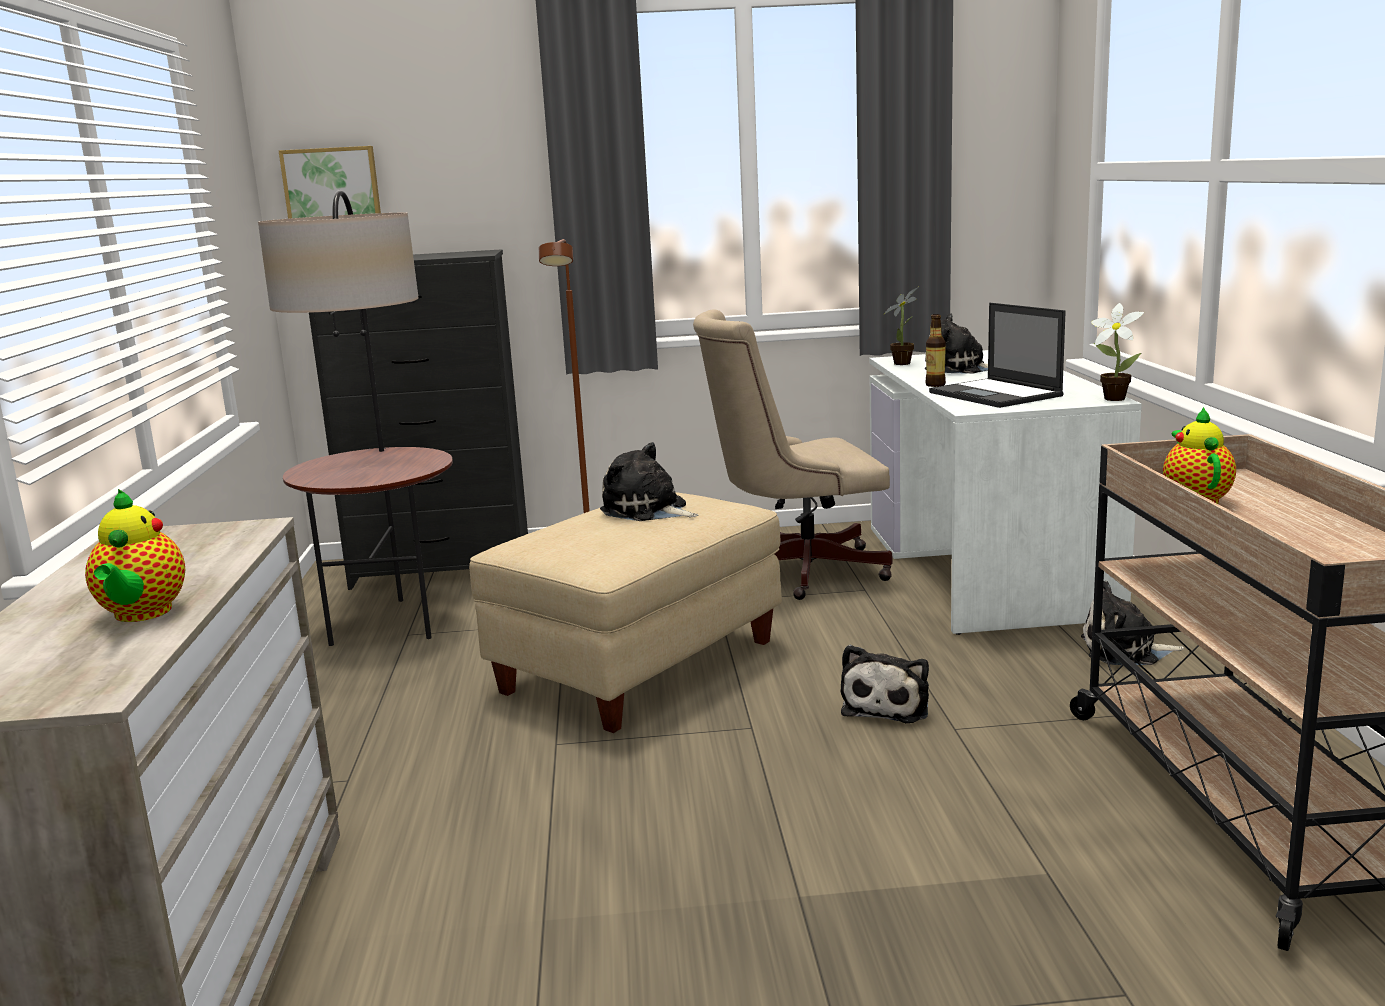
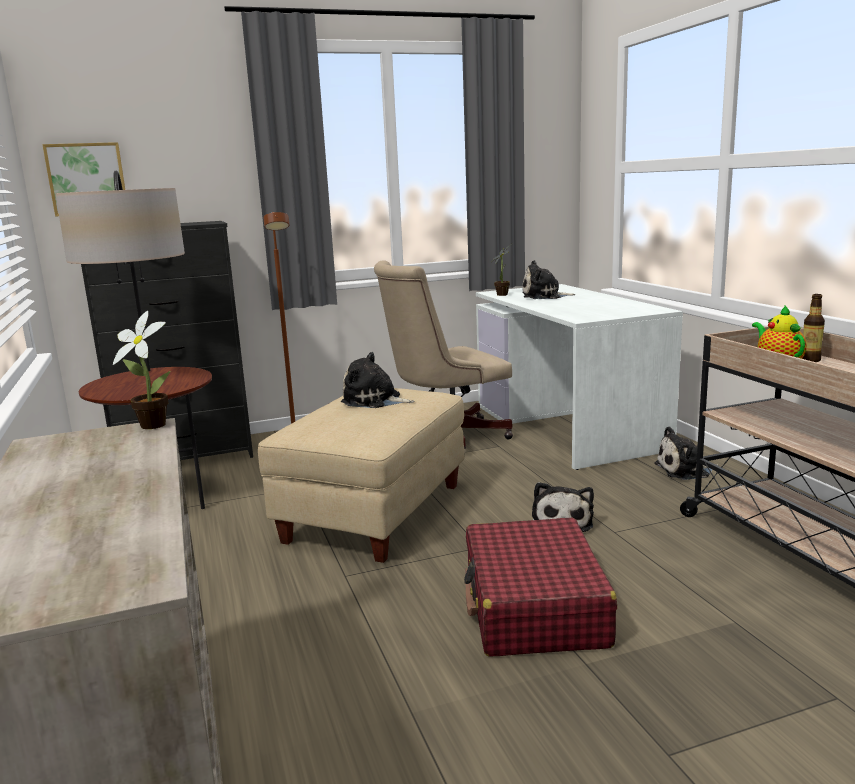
camera: 15 degrees left, 0 degrees up
teapot [85,489,185,622] -> none
bottle [926,314,946,387] -> bottle moved to [802,294,825,362]
laptop [929,303,1066,408] -> none
potted plant [1091,303,1144,401] -> potted plant moved to [113,311,171,429]
none -> red suitcase [464,518,617,657]

